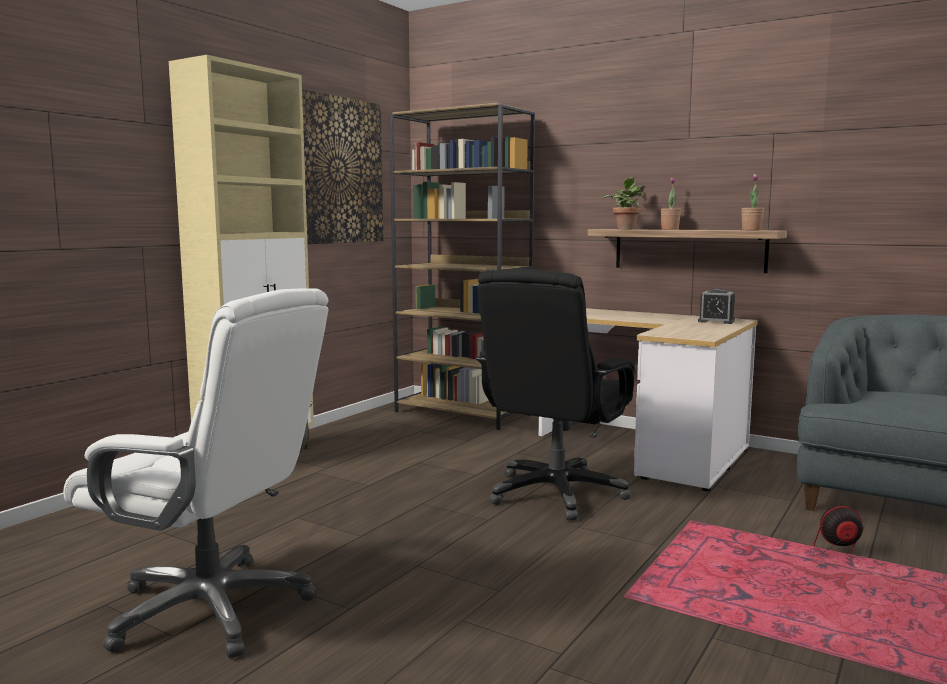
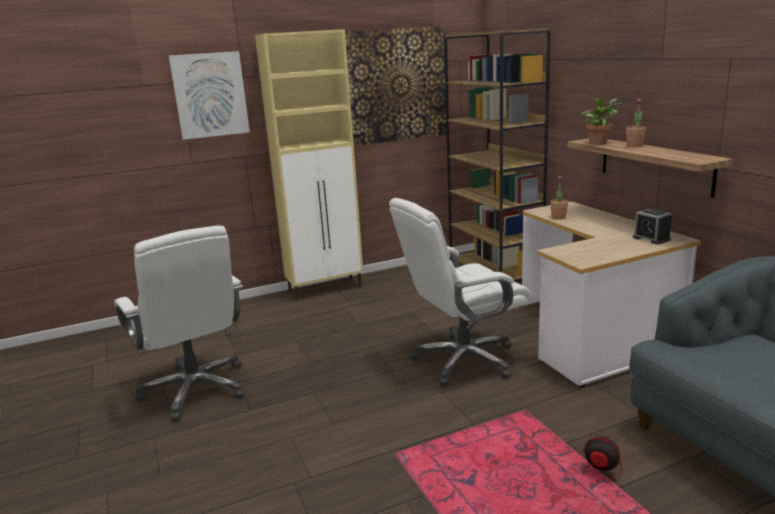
camera: 35 degrees right, 10 degrees up
black office chair [476,269,635,520] -> white office chair [389,198,533,386]
potted plant [741,174,765,230] -> potted plant moved to [550,176,568,220]
none -> picture [169,51,250,140]

